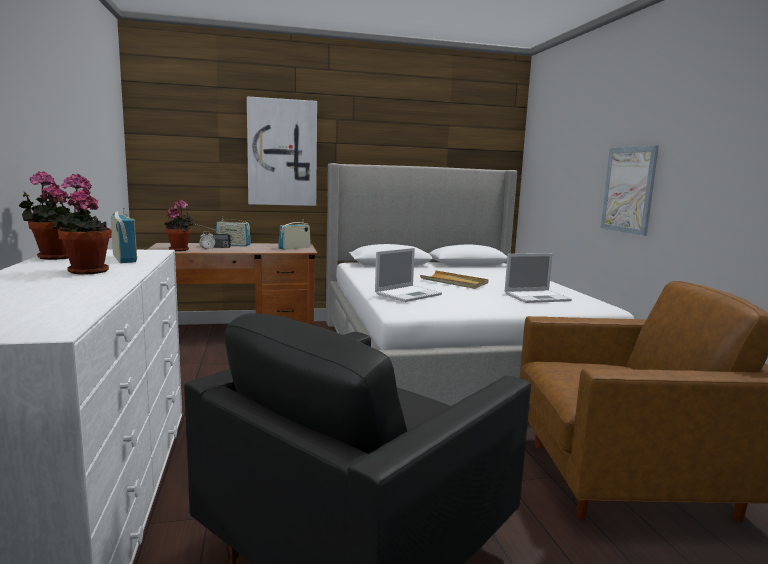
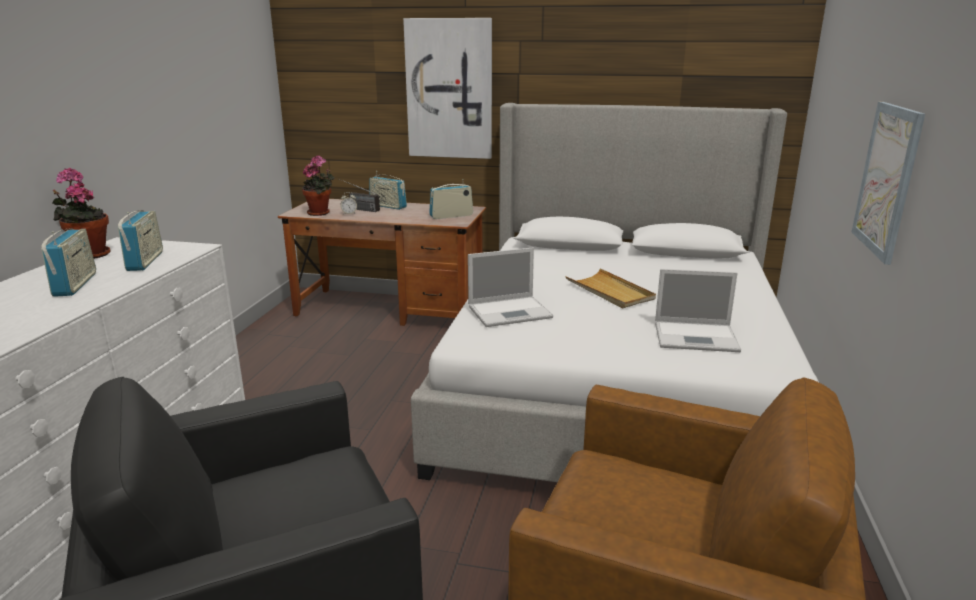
camera: 25 degrees right, 10 degrees up
potted plant [52,174,112,275] -> radio [41,228,96,297]

